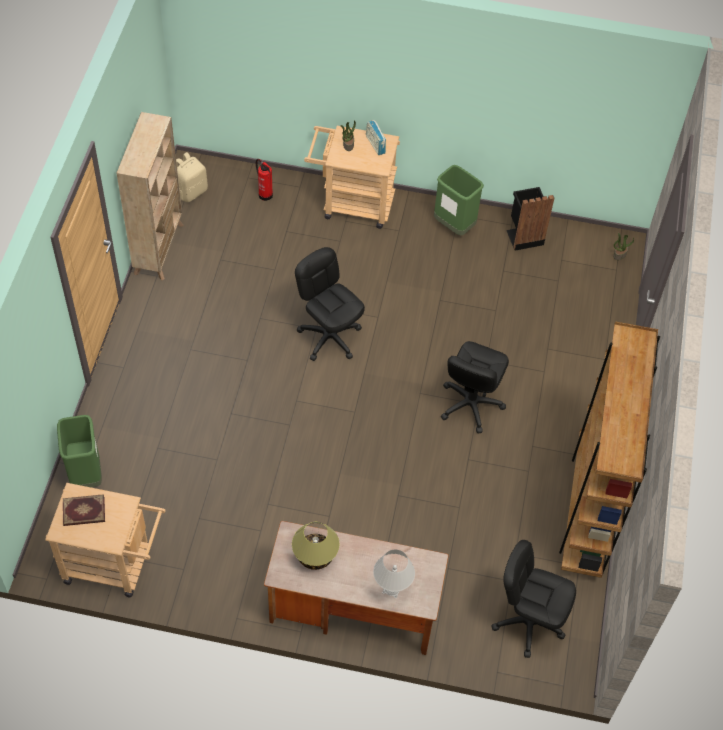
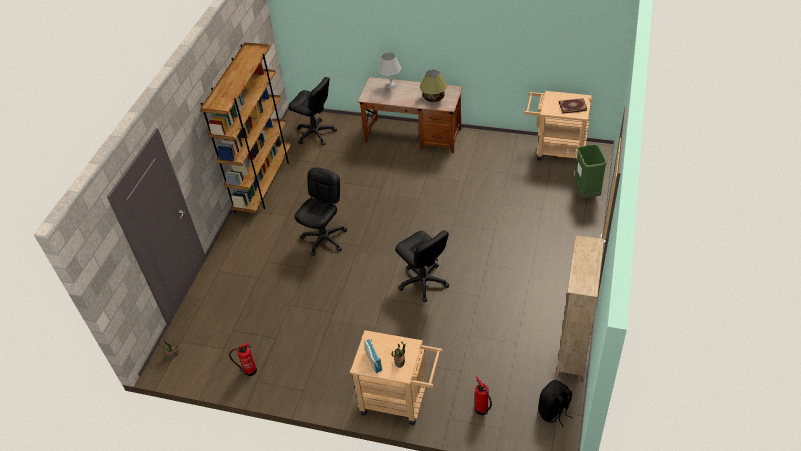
camera: 170 degrees left, 10 degrees down
beige backpack [176,152,208,202] -> black backpack [538,380,573,427]
green trash can [434,165,484,235] -> none
black trash can [506,187,554,251] -> fire extinguisher [229,343,257,376]

